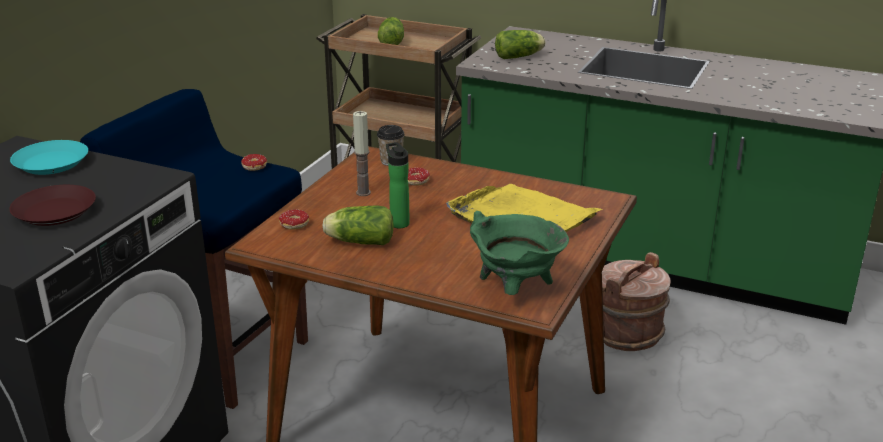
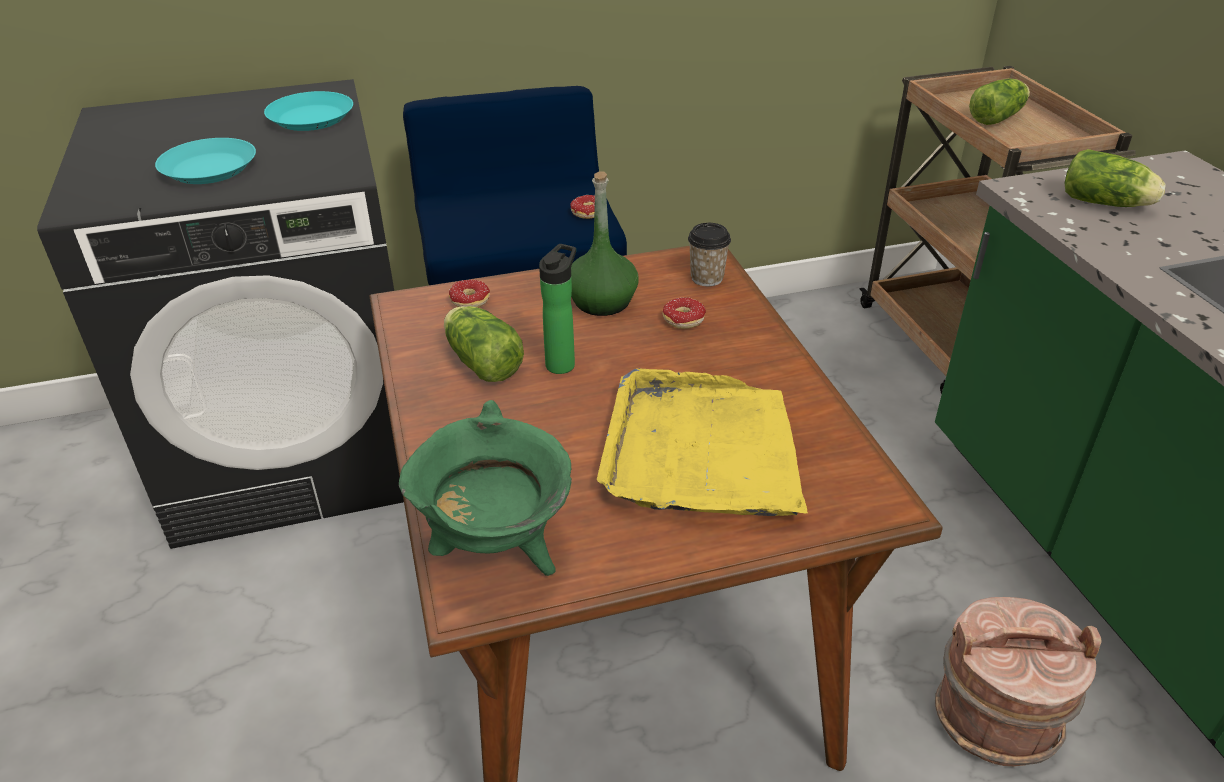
camera: 50 degrees right, 10 degrees up
brown plate [9,185,96,226] -> turquoise plate [155,138,256,184]
candle [353,111,371,196] -> green bottle [571,171,638,316]

